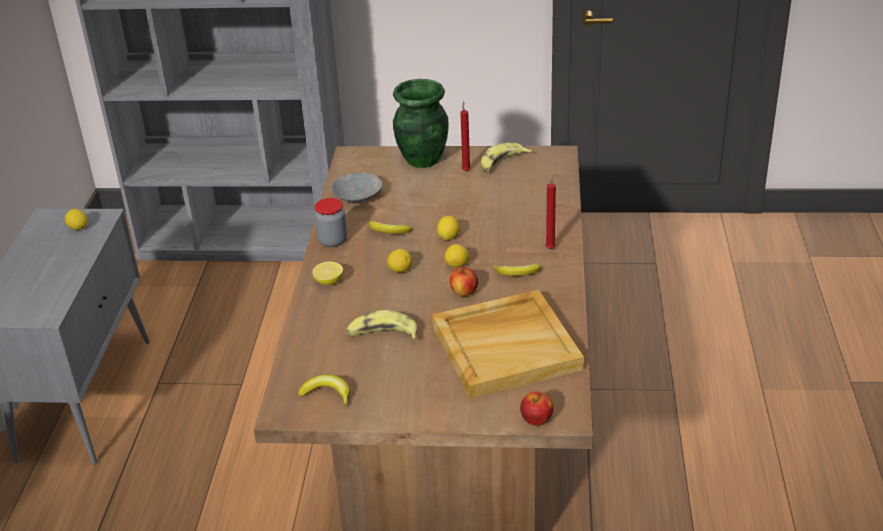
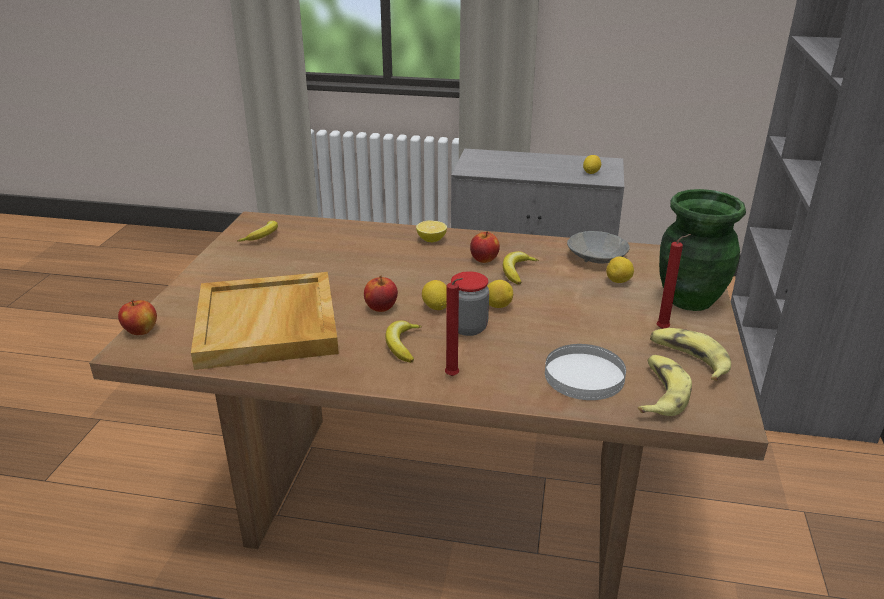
camera: 95 degrees right, 5 degrees down
jar [315,198,347,247] -> jar moved to [451,271,489,336]
banana [346,310,418,340] -> banana moved to [638,355,692,416]
lemon [387,249,412,272] -> lemon moved to [606,256,634,283]
none -> apple [470,231,500,263]
none -> white plate [545,344,626,400]

